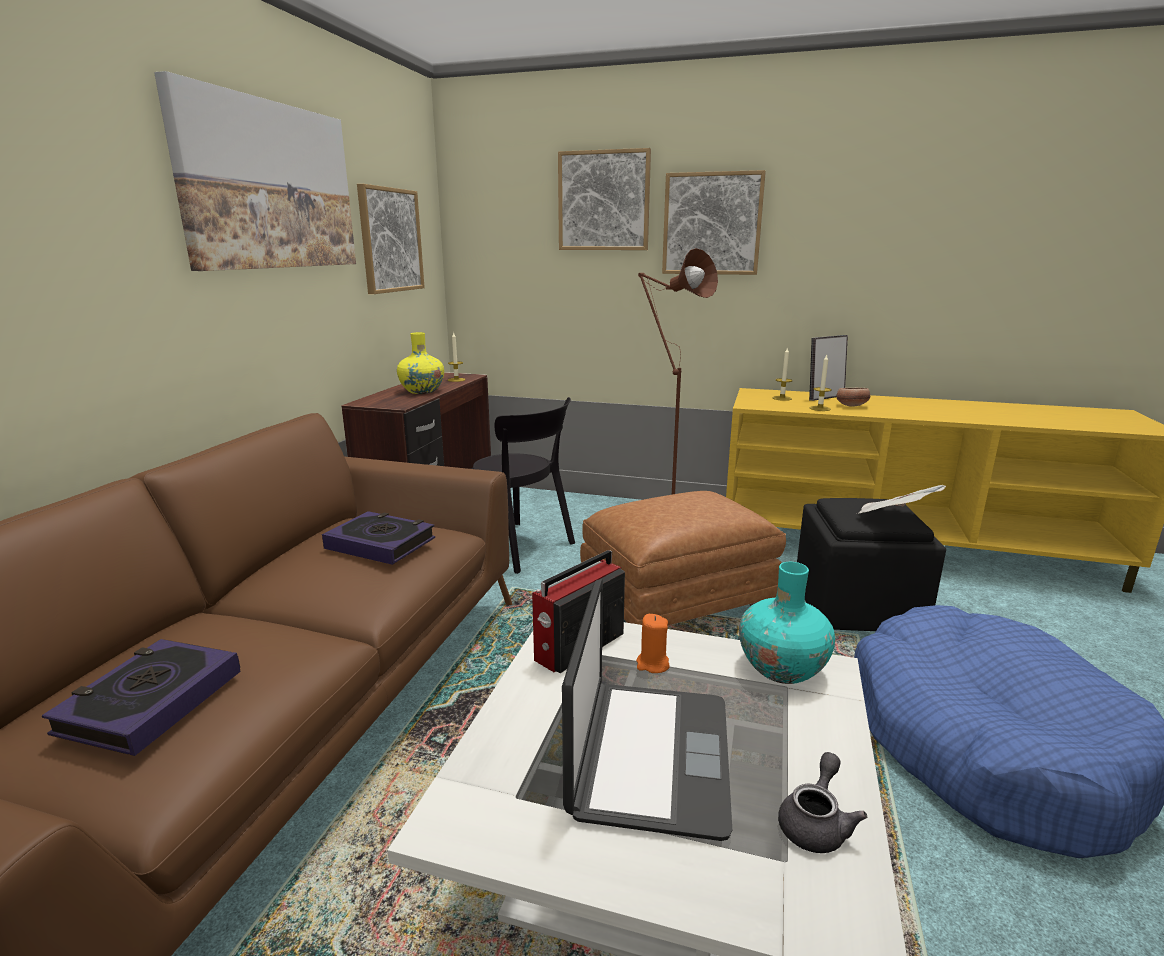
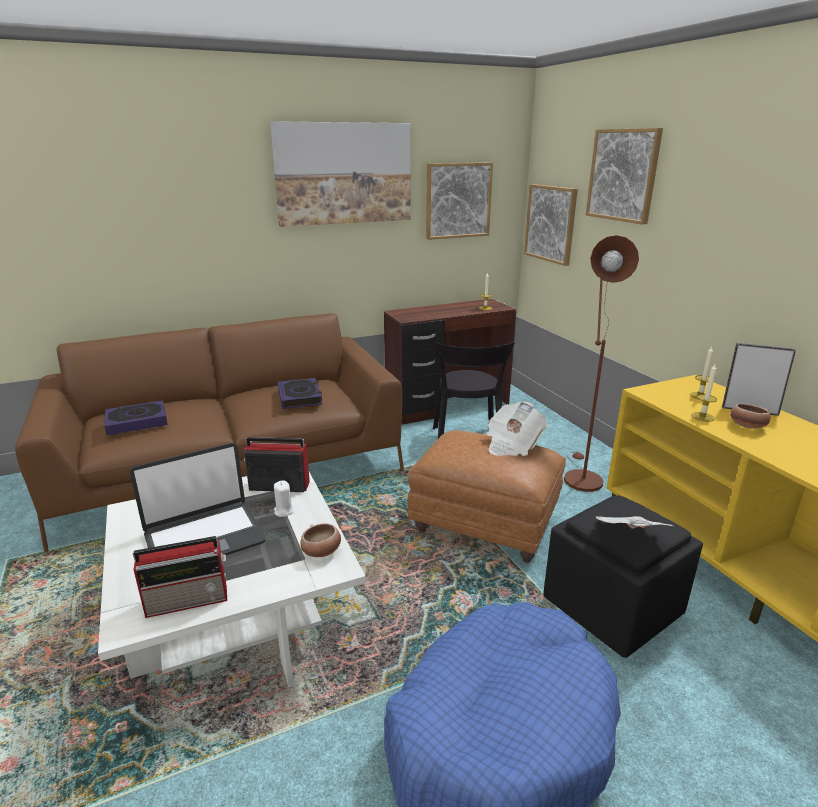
camera: 50 degrees right, 5 degrees up
yellow vase [397,332,444,394] -> none
orange candle [636,614,670,673] -> white candle [274,481,294,517]
picture [662,170,766,275] -> picture moved to [524,184,578,266]
turquoise vase [739,562,835,684] -> bowl [301,523,341,557]
grey teapot [778,752,867,853] -> radio [133,536,227,618]
none -> newspaper [487,401,547,456]

